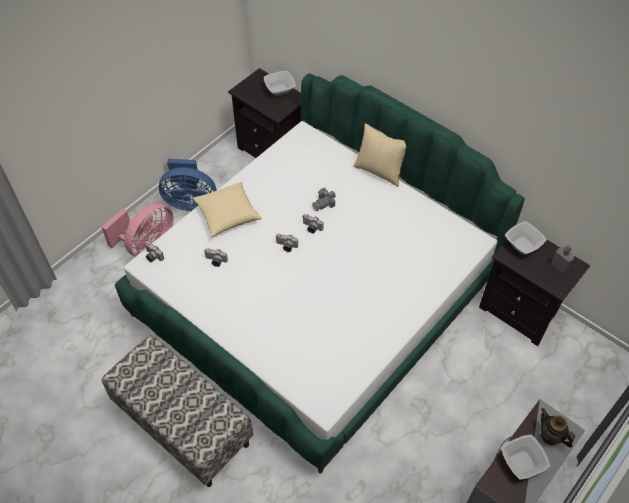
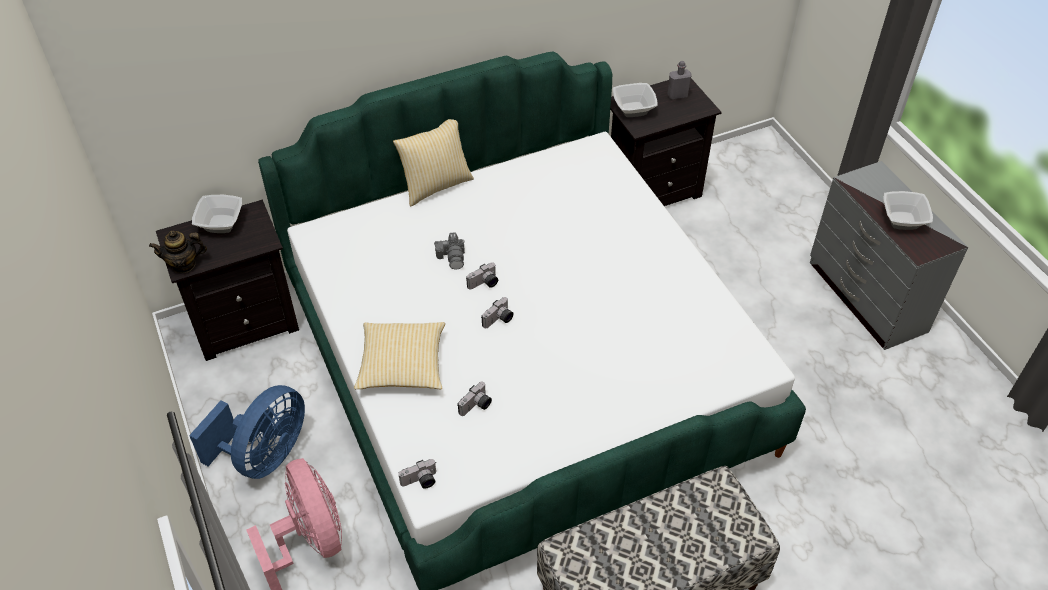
camera: 65 degrees left, 5 degrees down
teapot [540,408,575,448] -> teapot moved to [149,231,207,273]

